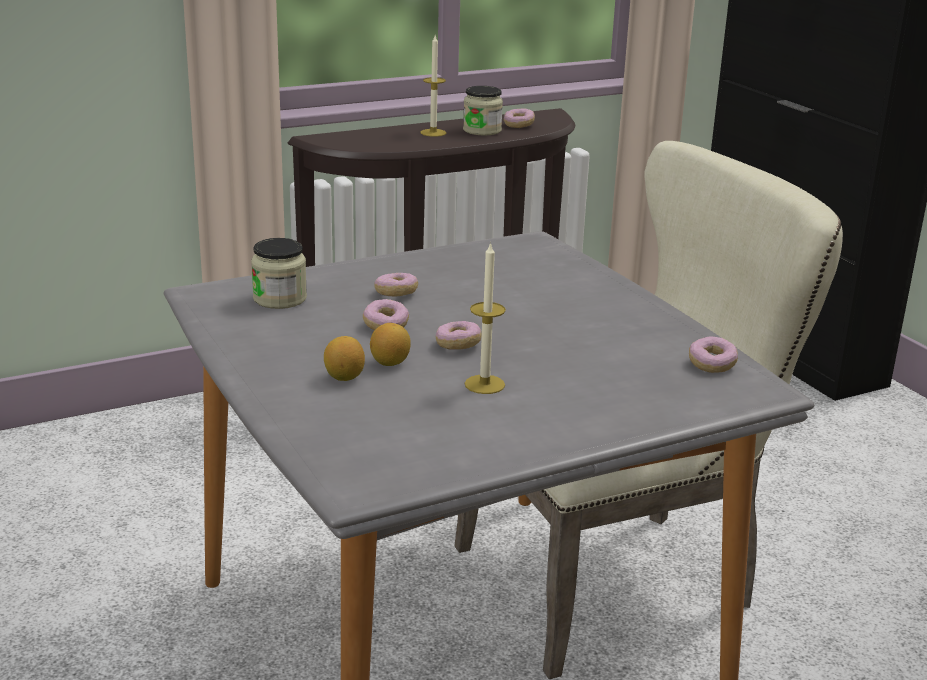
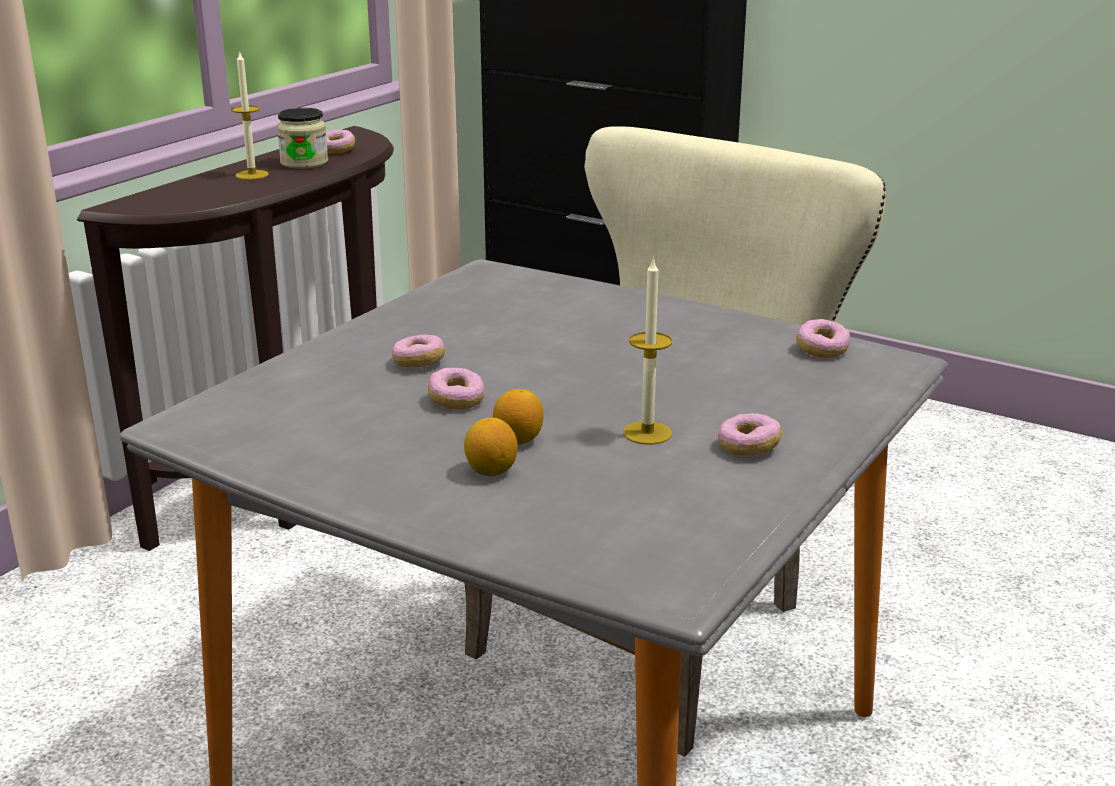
camera: 30 degrees left, 0 degrees up
jar [251,238,307,309] -> none
donut [436,321,481,350] -> donut moved to [718,413,782,456]

